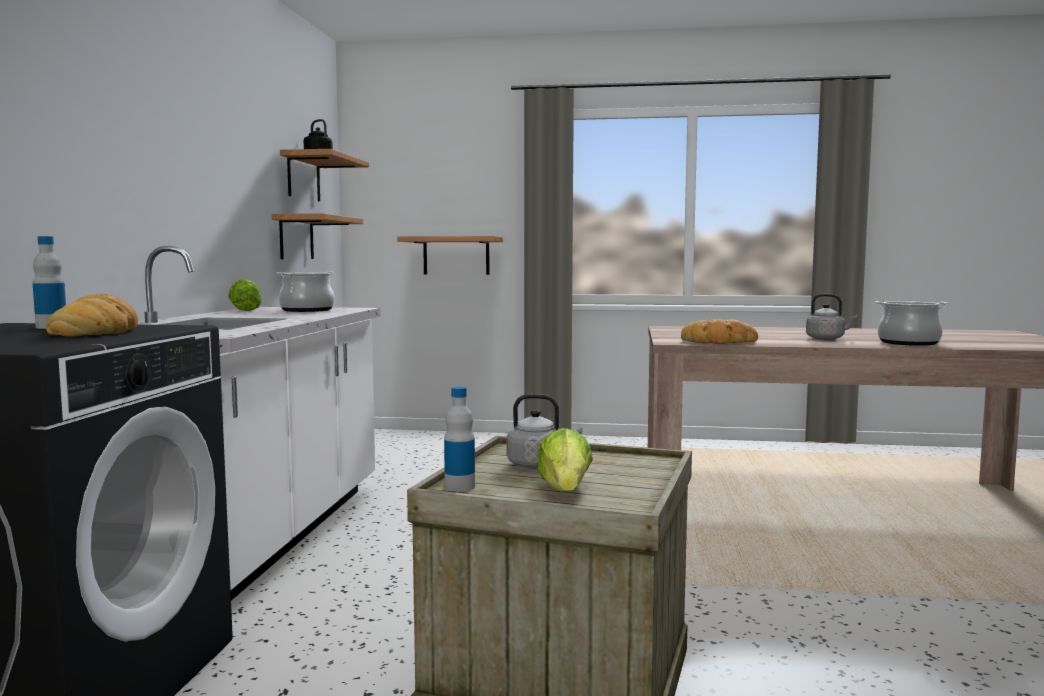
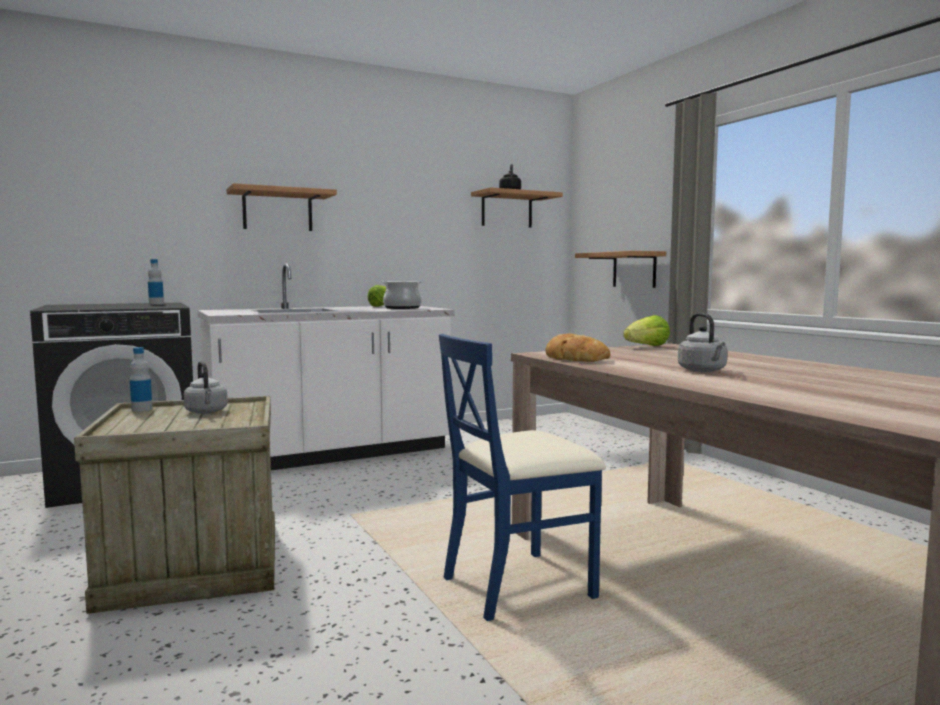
camera: 55 degrees right, 0 degrees up
bread [46,294,138,337] -> none
shelf [272,213,363,259] -> shelf moved to [227,183,337,231]
lettuce [537,428,593,492] -> lettuce moved to [623,315,670,346]
cooking pot [875,301,948,346] -> none
none -> blue chair [439,334,606,621]

